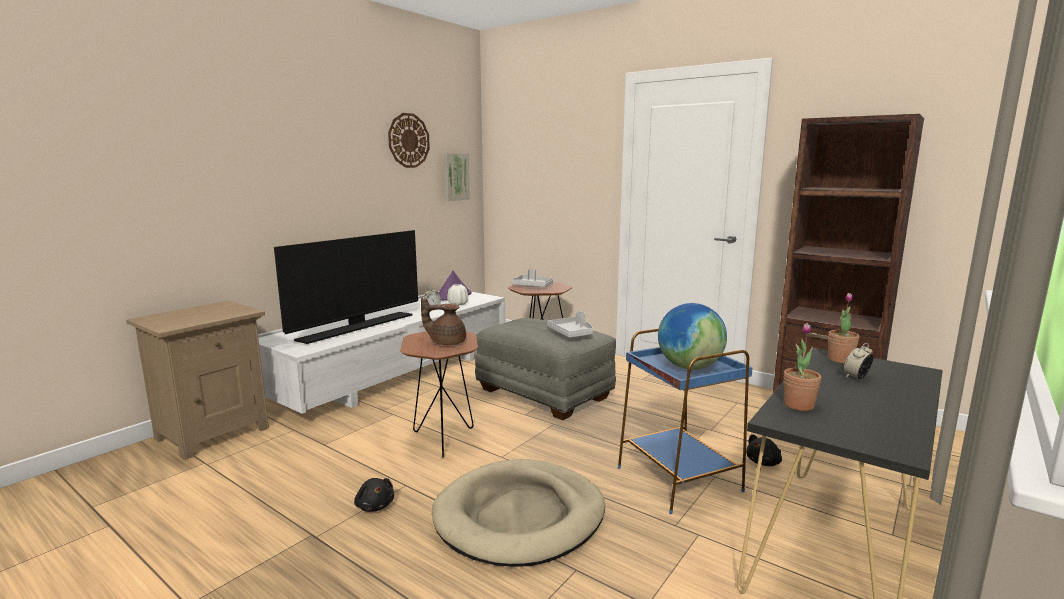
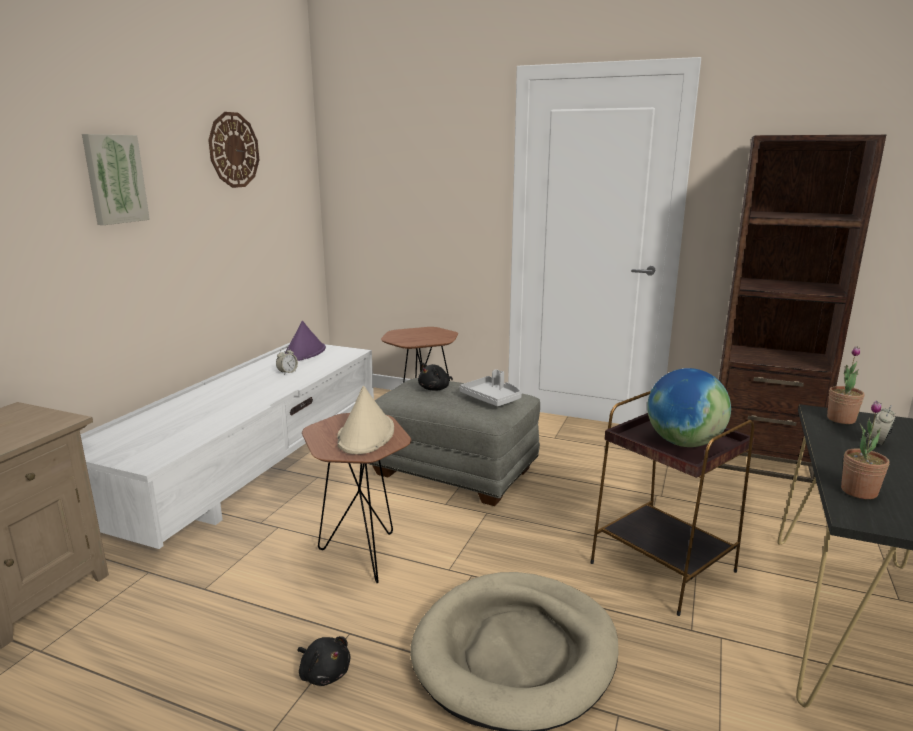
camera: 15 degrees left, 5 degrees up
television [274,230,418,344] -> none
brown teapot [421,297,466,345] -> beige hat [337,386,394,454]
picture [444,153,470,201] -> picture moved to [82,134,150,225]
white vase [447,284,468,305] -> none
grey tray [512,269,553,287] -> none
blue side table [618,329,753,514] -> brown side table [591,391,754,616]
black plush toy [746,434,782,466] -> black plush toy moved to [418,363,453,391]

